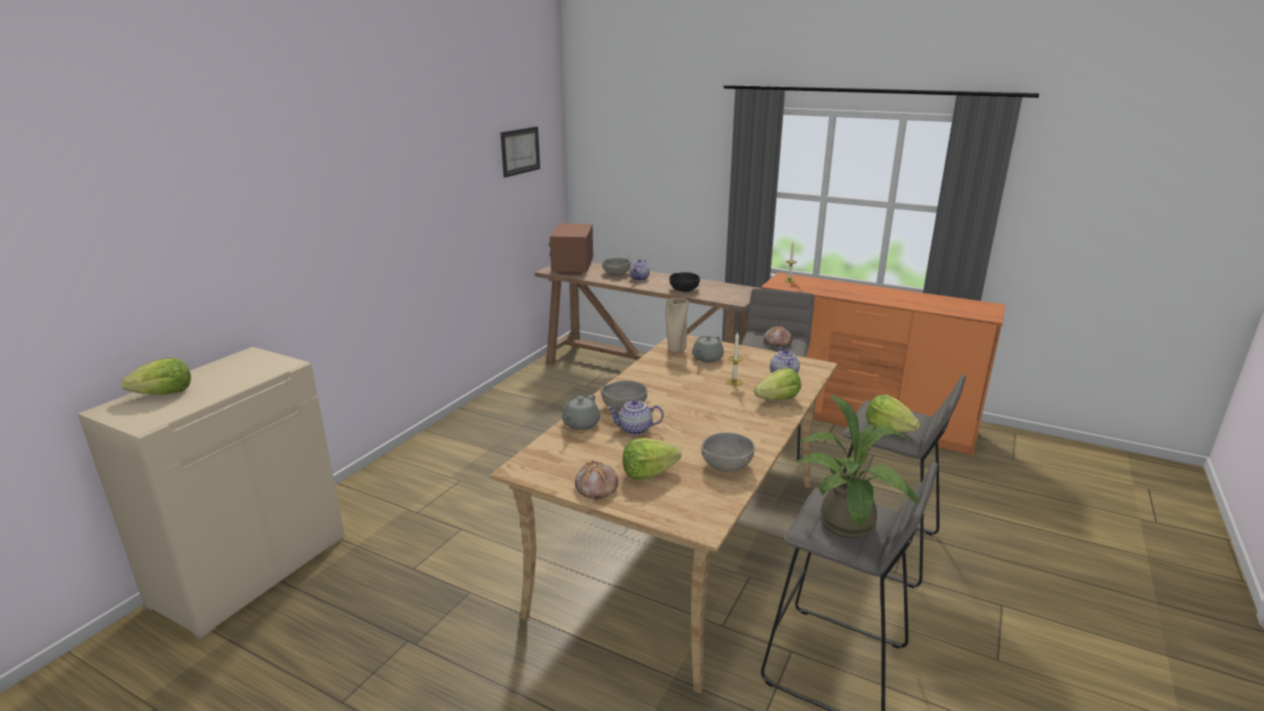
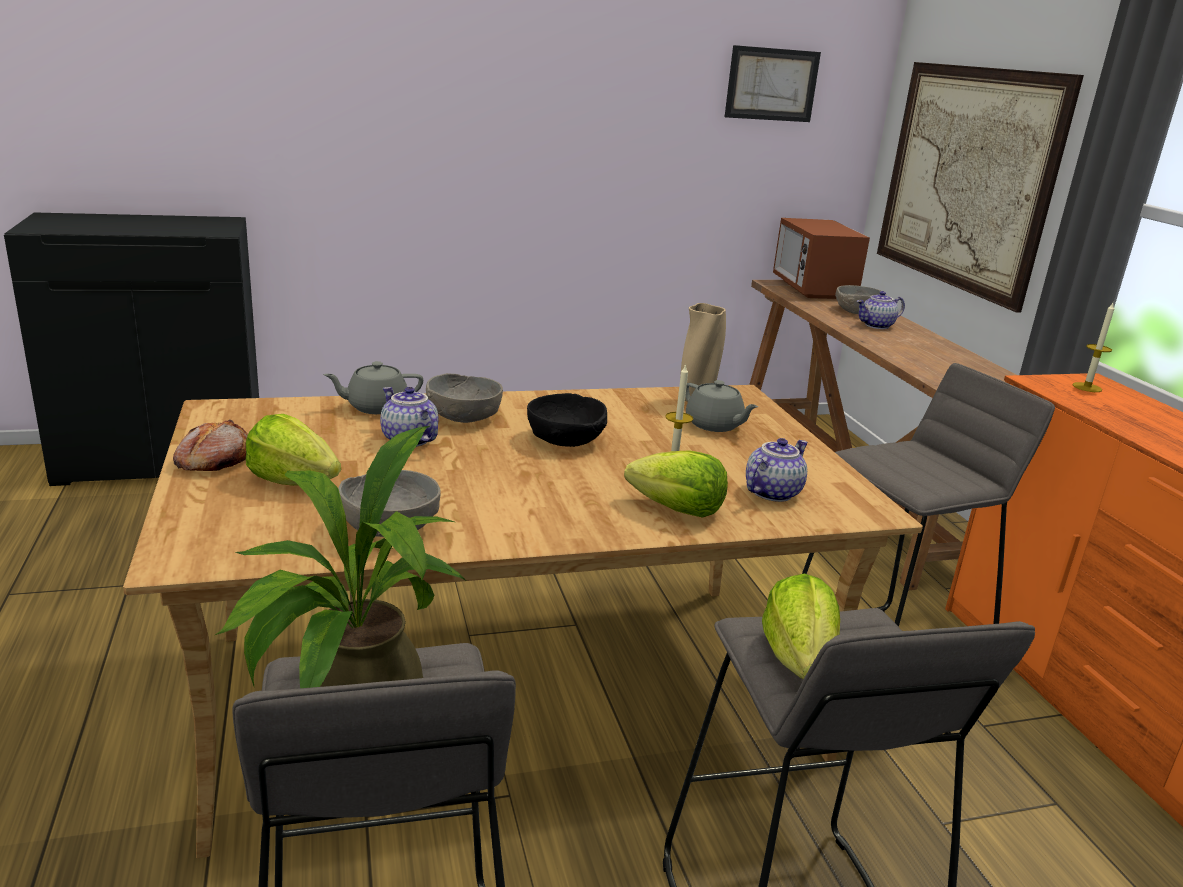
camera: 45 degrees right, 0 degrees up
beige cabinet [78,347,345,639] -> black cabinet [4,212,259,486]
lettuce [121,358,191,395] -> none
microwave [549,224,593,274] -> microwave turned 60 degrees counterclockwise [773,218,870,299]
black bowl [669,272,700,292] -> black bowl moved to [527,393,607,447]
grey teapot [692,335,724,362] -> grey teapot turned 120 degrees counterclockwise [685,380,758,432]
bread [764,325,792,347] -> none
none -> picture [877,62,1084,313]

